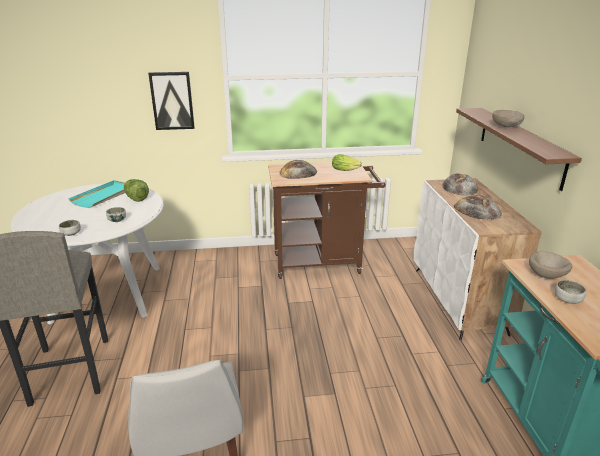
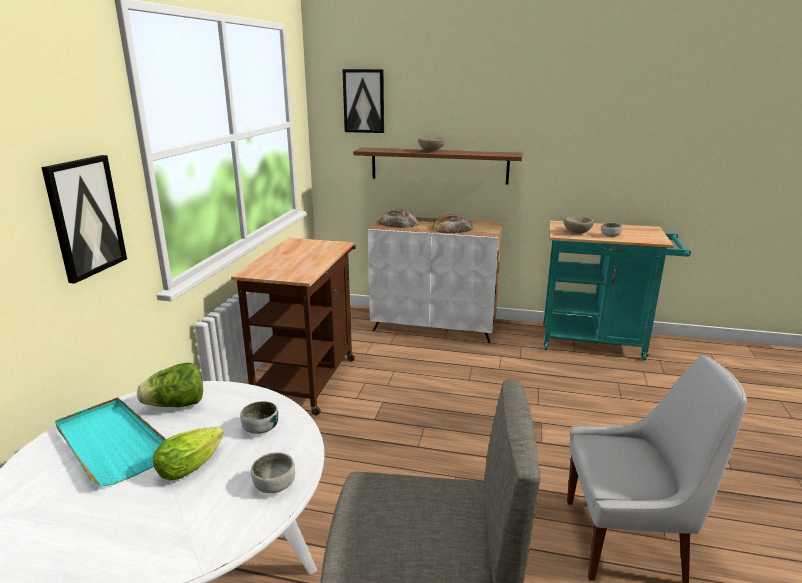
camera: 70 degrees left, 5 degrees down
bread [280,160,317,179] -> none
lettuce [332,154,362,171] -> lettuce moved to [153,427,224,481]
none -> picture [342,69,384,133]

